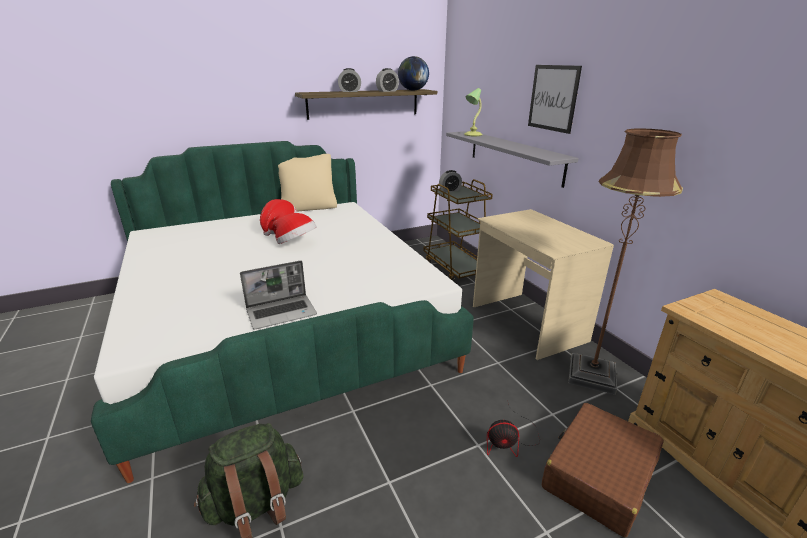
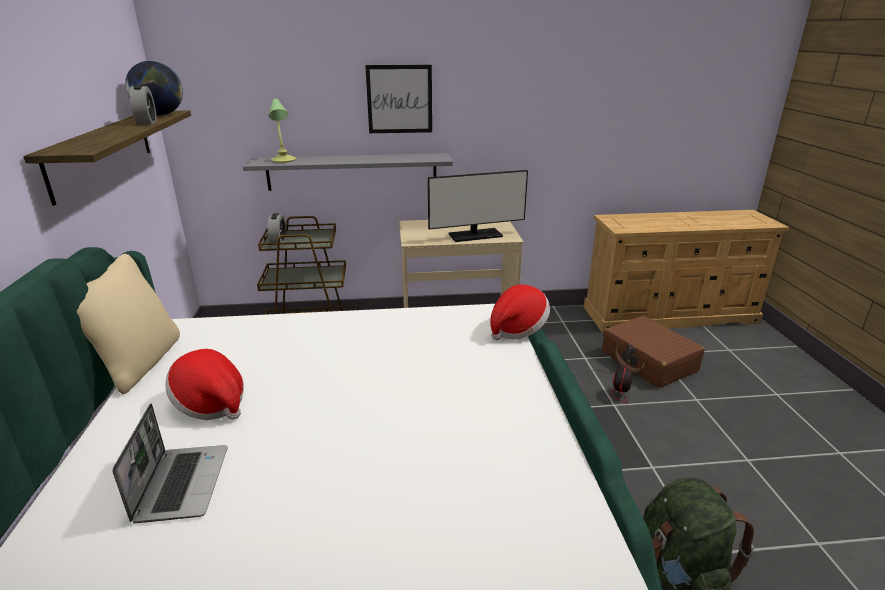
camera: 70 degrees left, 0 degrees up
laptop [240,261,317,330] -> laptop moved to [112,403,228,524]
hat [272,213,317,244] -> hat moved to [490,284,550,340]
alarm clock [338,68,361,92] -> none
brown floor lamp [568,128,683,395] -> none
none -> monitor [428,170,528,242]

